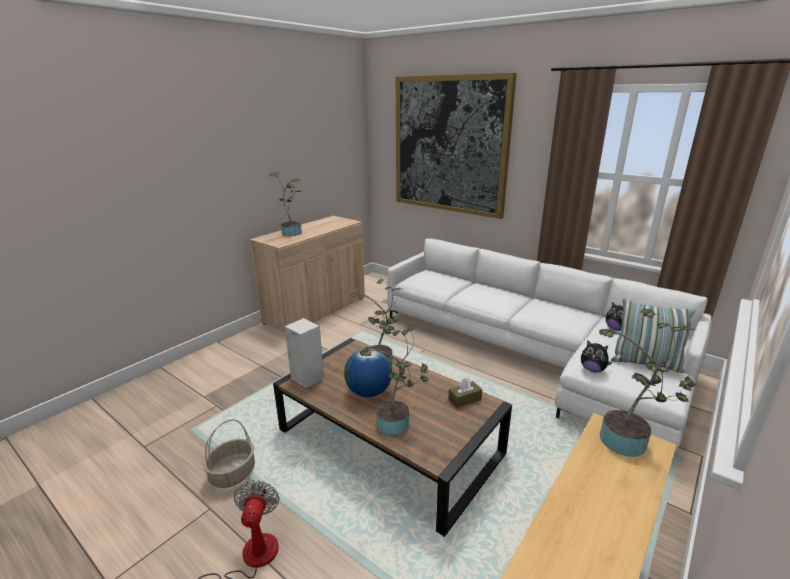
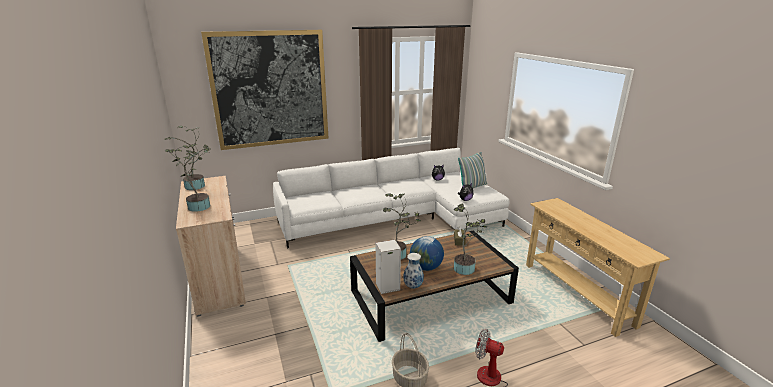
camera: 60 degrees left, 0 degrees up
potted plant [599,309,696,457] -> potted plant moved to [165,126,209,190]
none -> vase [403,253,424,289]

